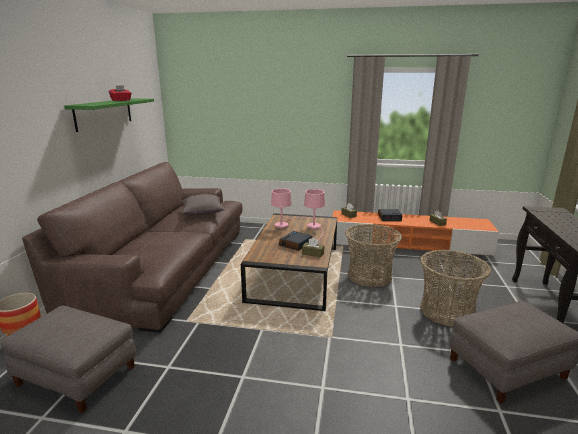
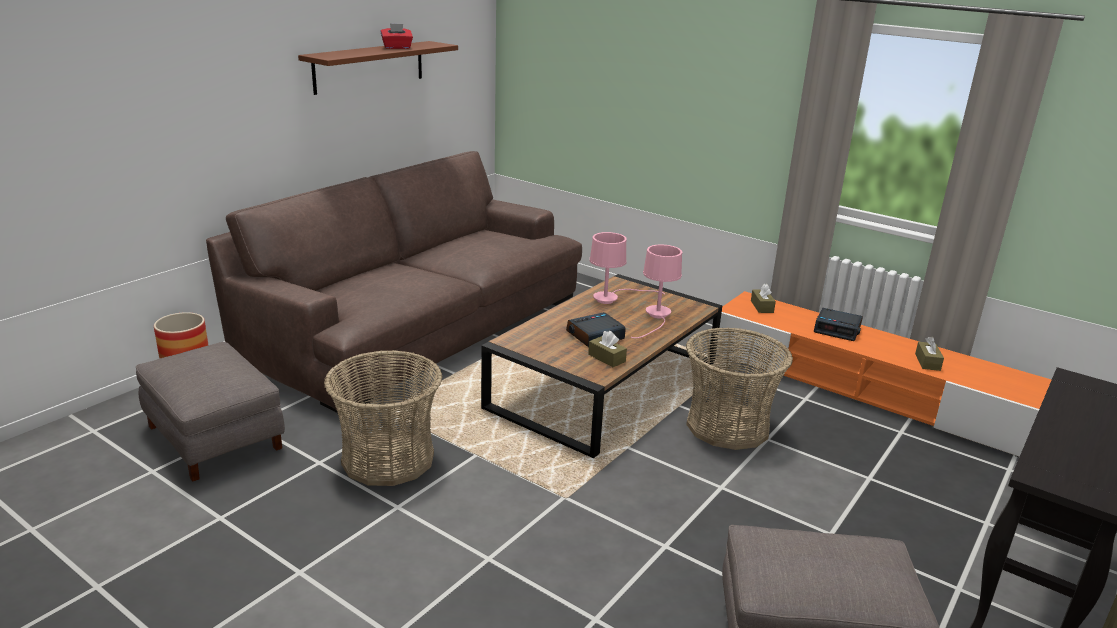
camera: 25 degrees right, 5 degrees up
green shelf [64,98,154,132] -> brown shelf [298,41,458,95]
grey pillow [182,194,225,215] -> none
basket [420,250,491,327] -> basket moved to [324,350,443,486]

